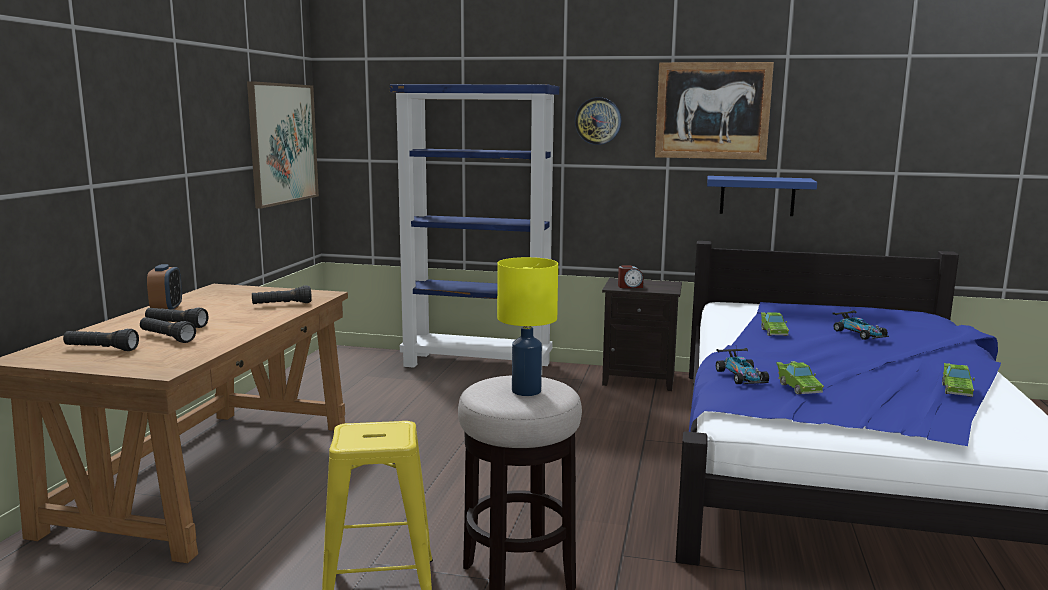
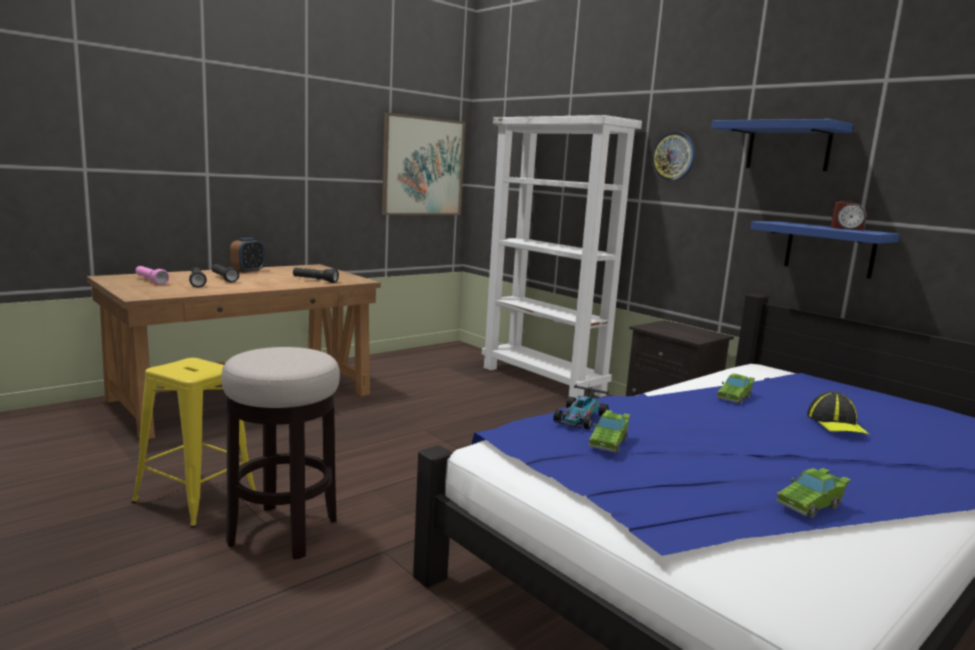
camera: 35 degrees right, 0 degrees up
black flashlight [63,329,139,351] -> pink flashlight [135,266,169,285]
blue bookcase [390,84,559,368] -> white bookcase [482,115,642,399]
yellow table lamp [497,257,558,396] -> none
alarm clock [618,265,643,288] -> alarm clock moved to [831,201,866,231]
picture [655,62,774,160] -> blue shelf [712,119,853,171]
toy car [832,308,889,340] -> cap [807,391,869,434]

